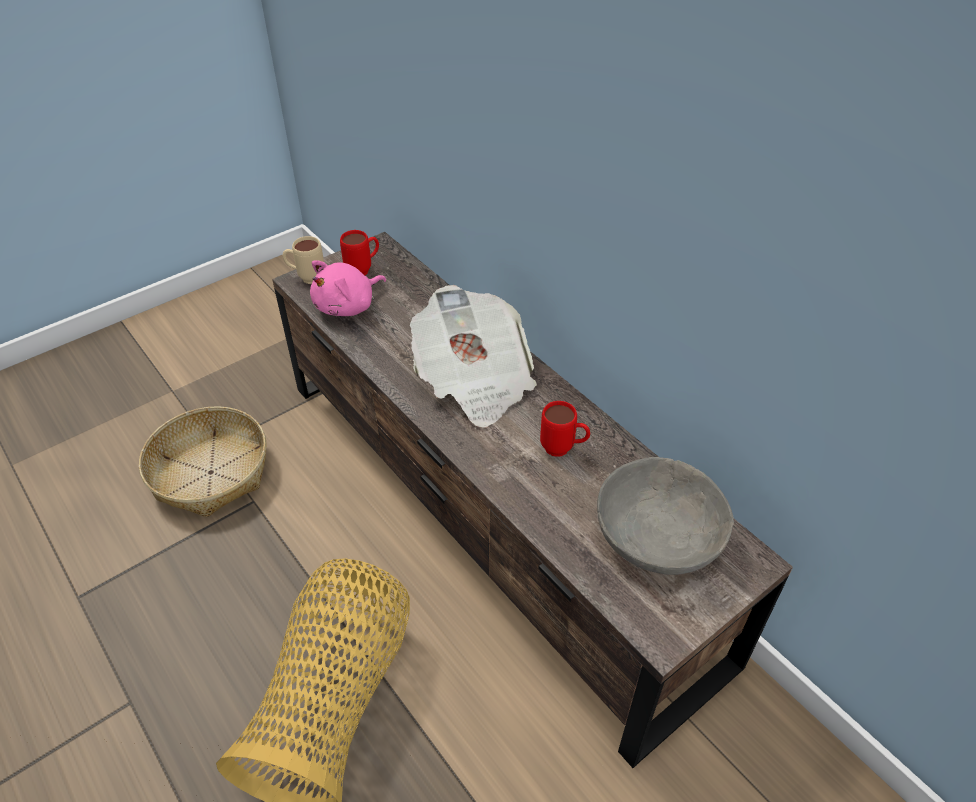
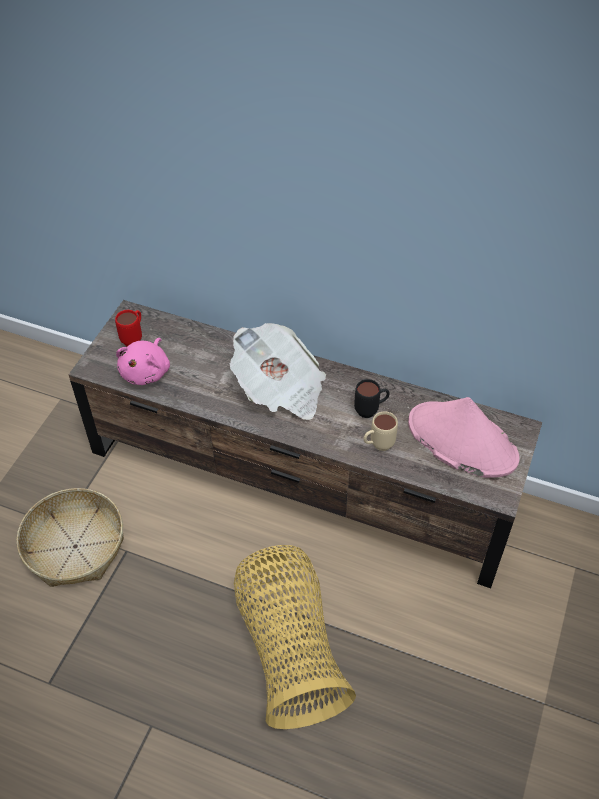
camera: 30 degrees left, 5 degrees up
beige mug [283,236,324,284] -> beige mug moved to [364,411,398,451]
red mug [540,401,590,456] -> black mug [354,379,390,418]
grey bowl [597,457,734,575] -> pink hat [408,397,519,478]

